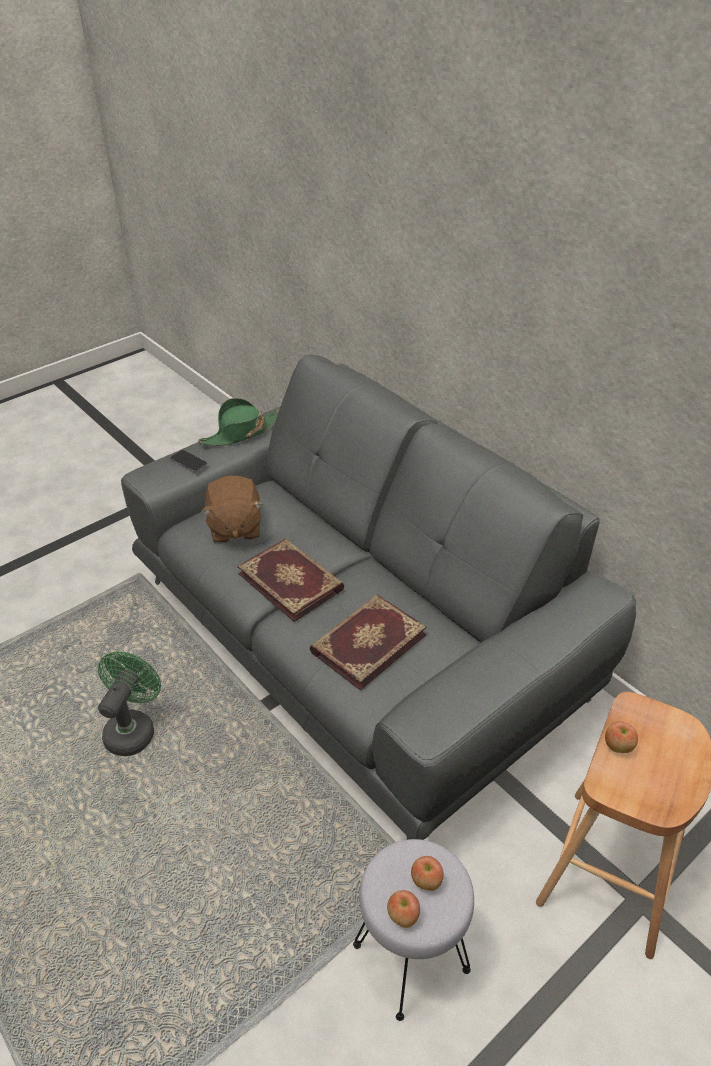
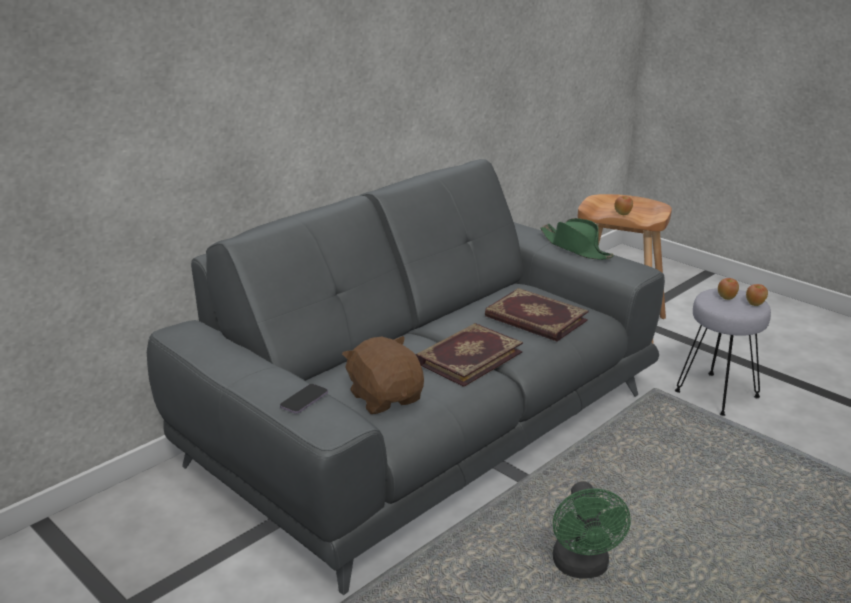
camera: 95 degrees left, 15 degrees down
green fan [98,652,161,756] -> green fan turned 105 degrees counterclockwise [553,481,631,579]
green hat [198,398,279,446] -> green hat moved to [540,218,614,260]
brown plush toy [201,476,263,543] -> brown plush toy turned 105 degrees counterclockwise [342,336,424,414]

